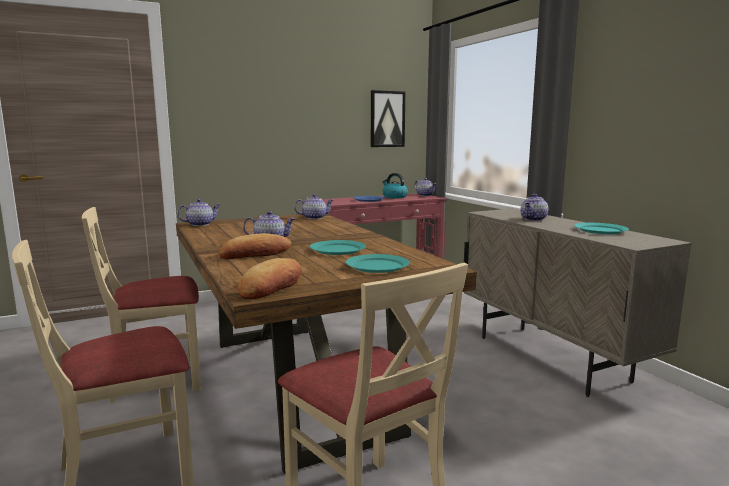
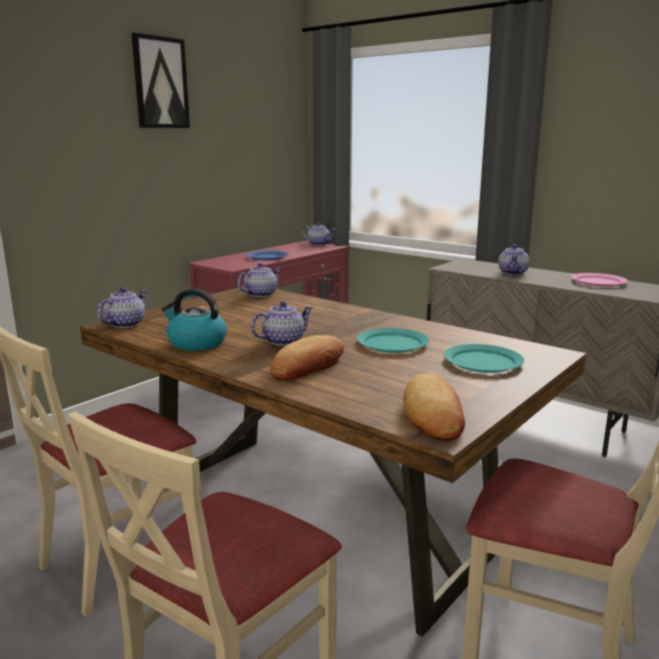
camera: 25 degrees left, 5 degrees up
picture [371,90,405,147] -> picture moved to [131,33,190,128]
kettle [383,173,408,198] -> kettle moved to [162,289,227,351]
turquoise plate [574,223,629,234] -> pink plate [571,273,628,287]

